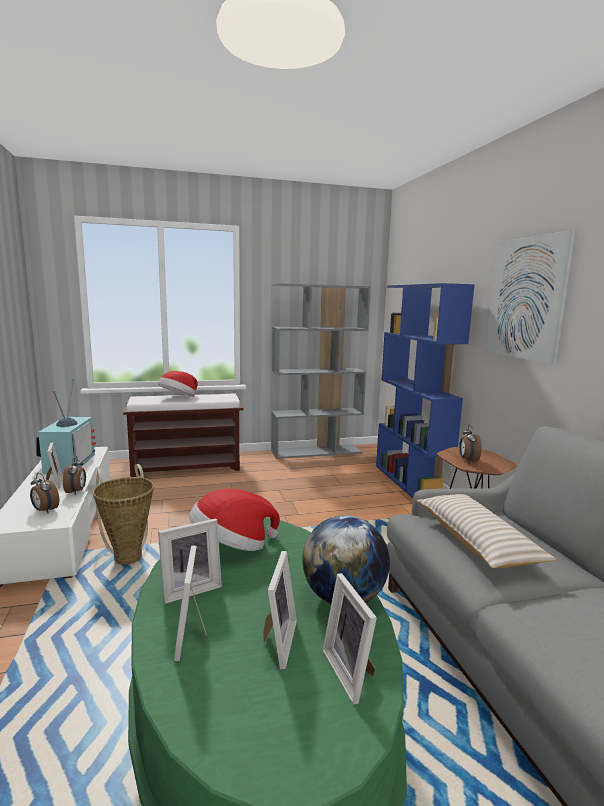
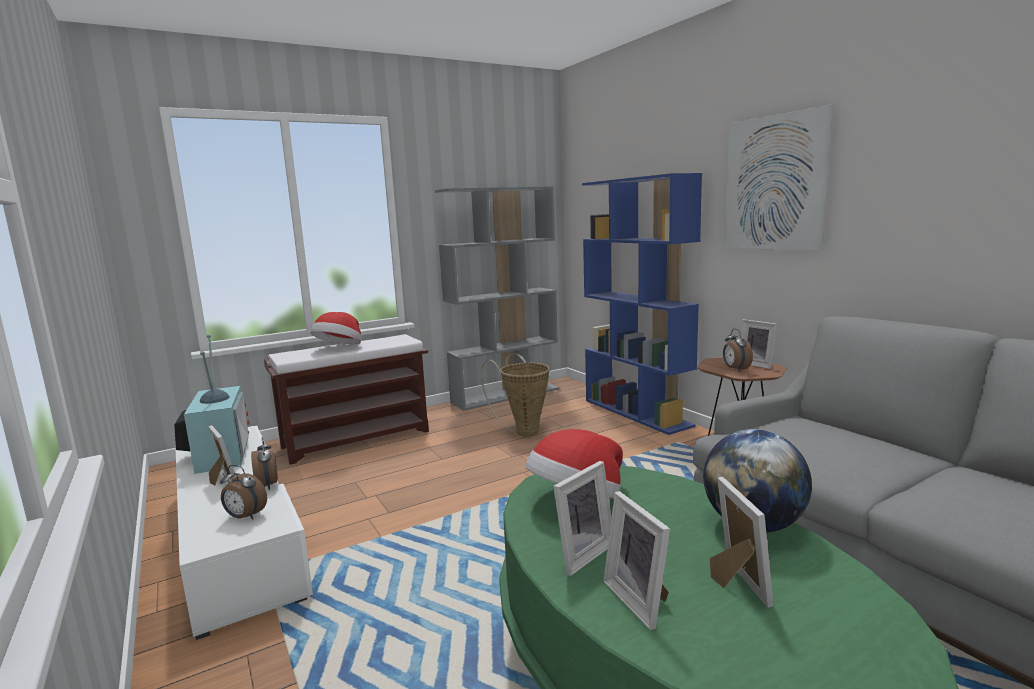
camera: 15 degrees left, 0 degrees up
basket [92,464,154,565] -> basket moved to [481,353,550,436]
picture frame [323,573,377,705] -> picture frame moved to [741,319,778,369]
beige pillow [417,494,556,568] -> none

